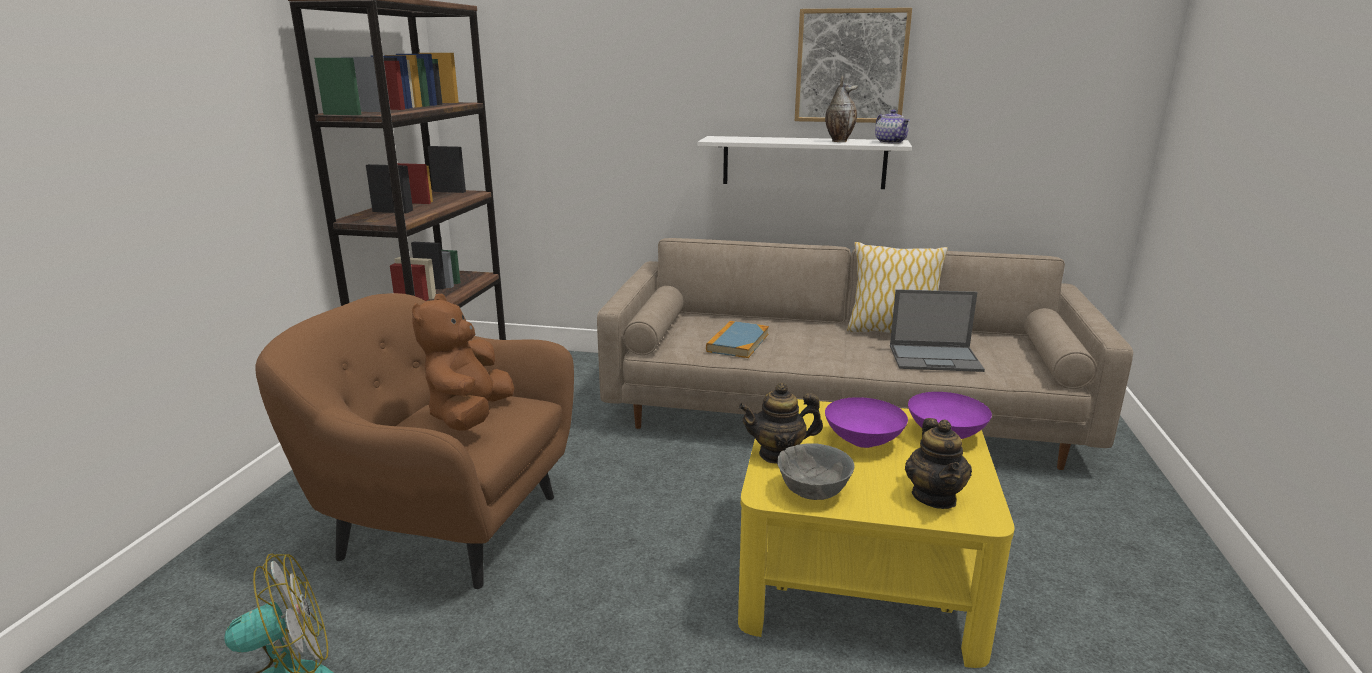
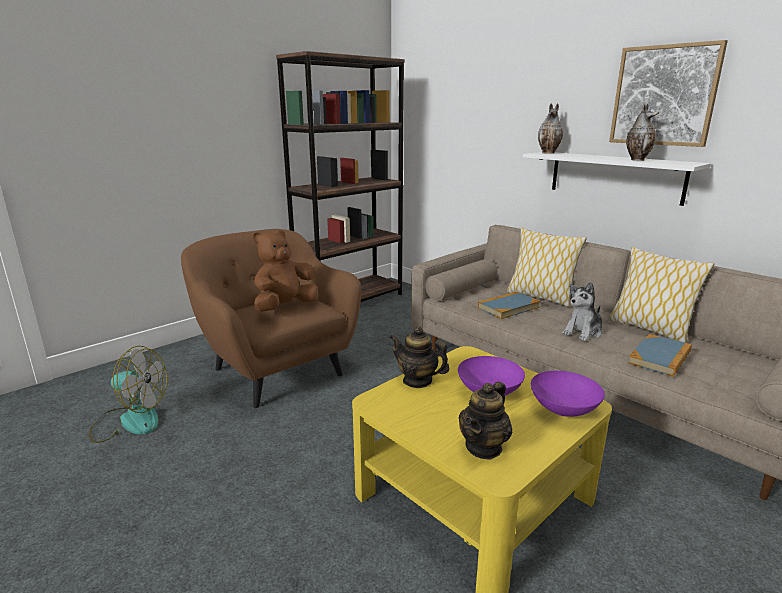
camera: 35 degrees right, 0 degrees up
grey bowl [777,443,855,500] -> none
teapot [875,110,910,144] -> none
laptop [890,289,985,372] -> book [628,334,692,377]
none -> pillow [507,228,587,307]
none -> vase [538,104,563,154]
none -> plush toy [562,282,603,341]

